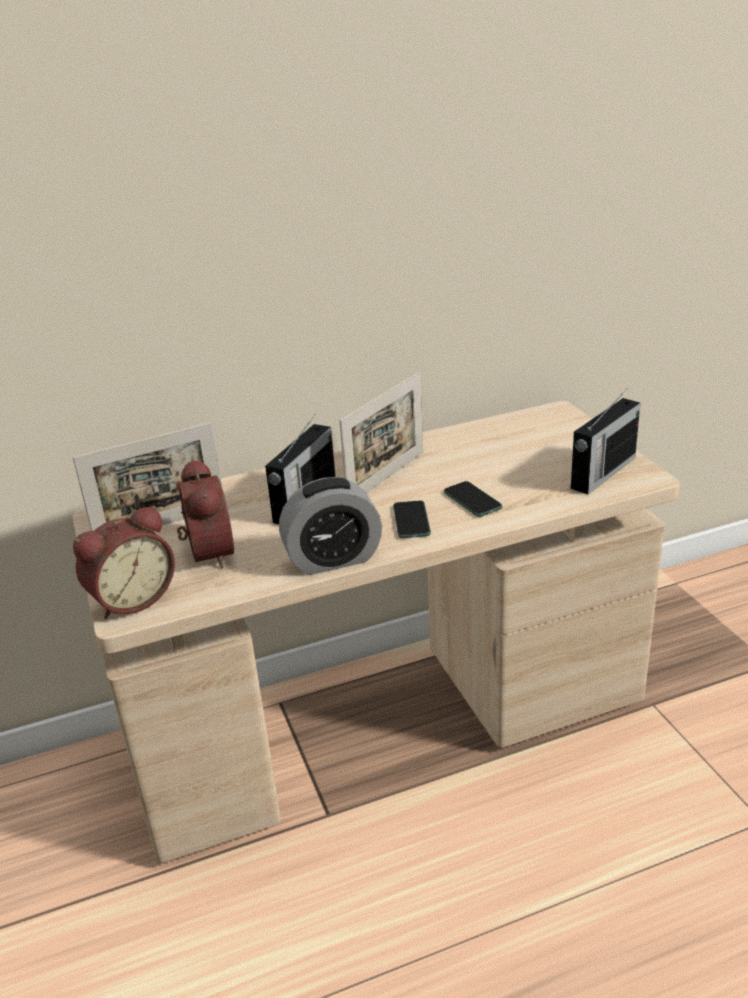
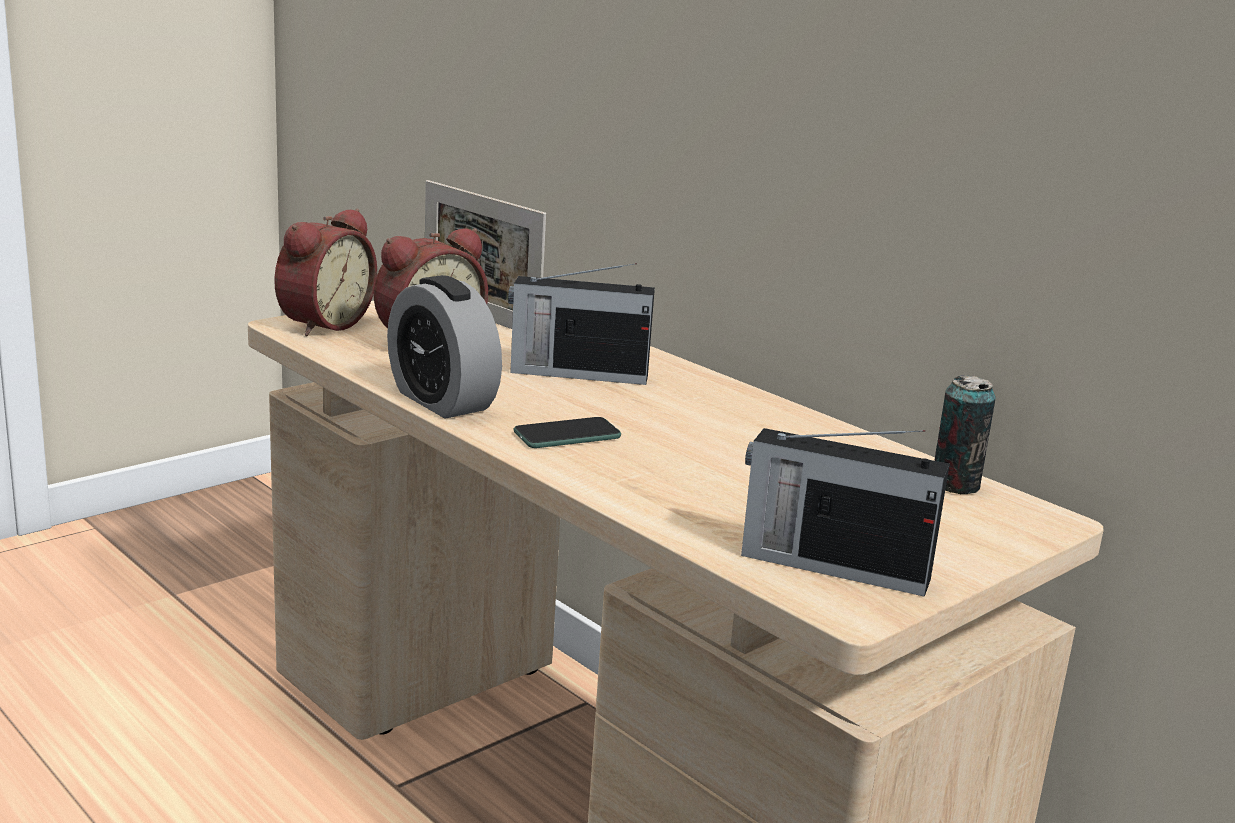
camera: 65 degrees right, 10 degrees down
alarm clock [73,505,175,619] -> alarm clock turned 90 degrees counterclockwise [274,209,377,336]
picture frame [339,372,423,493] -> none
phone [444,481,503,517] -> none
none -> can [934,375,995,494]

